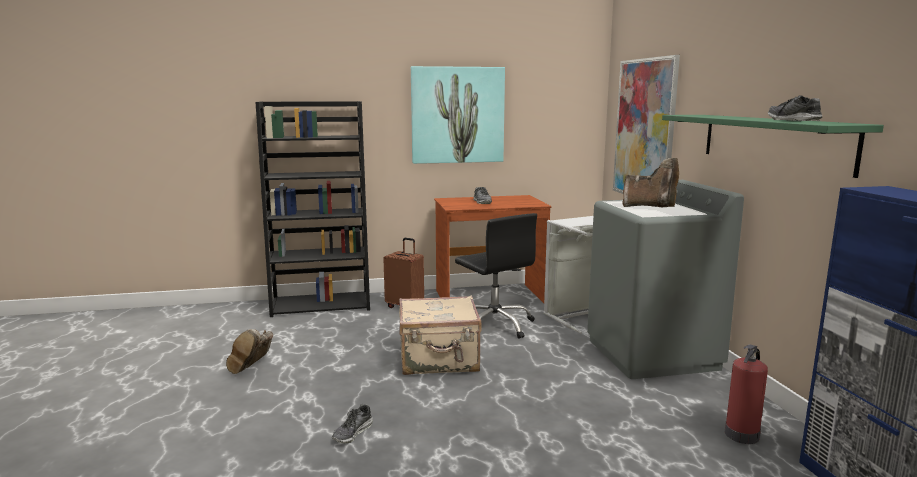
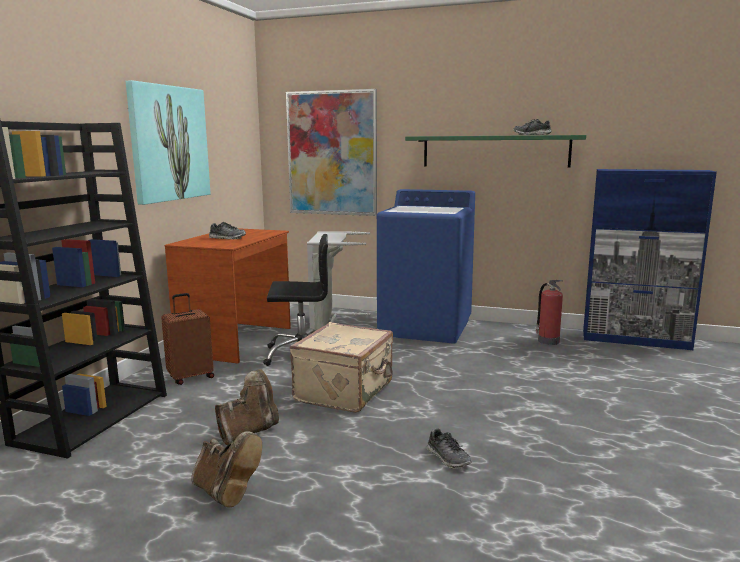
camera: 60 degrees left, 0 degrees up
grey washing machine [587,180,744,379] -> blue washing machine [377,189,475,344]
brown boot [622,158,679,207] -> brown boot moved to [215,369,279,445]

